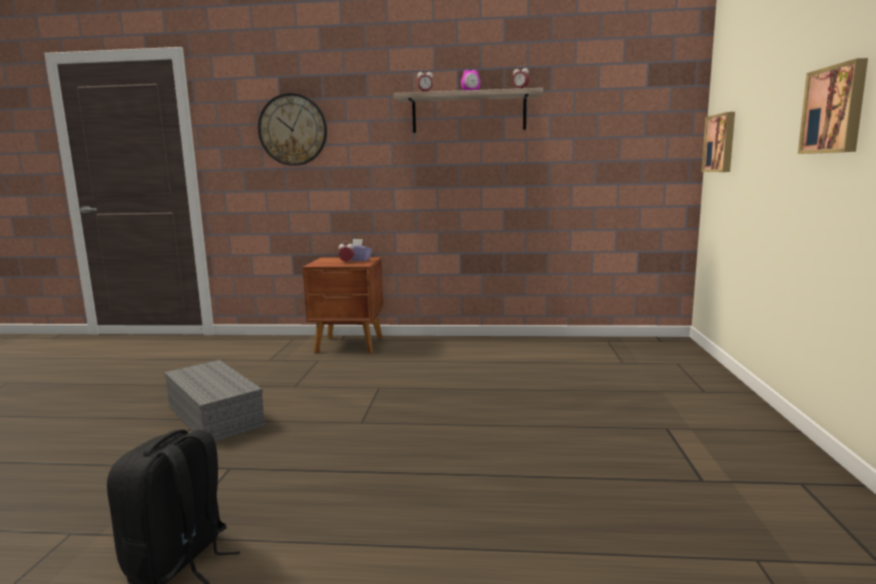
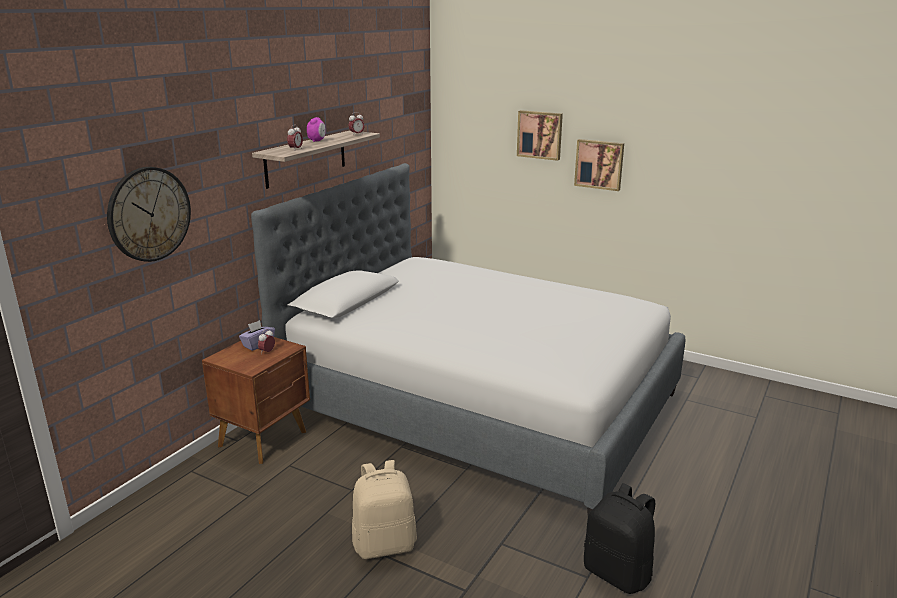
camera: 65 degrees left, 10 degrees up
grey storage box [164,360,265,442] -> beige backpack [352,460,417,559]
picture [702,112,735,172] -> picture moved to [517,110,563,161]
none -> bed [251,163,686,515]

